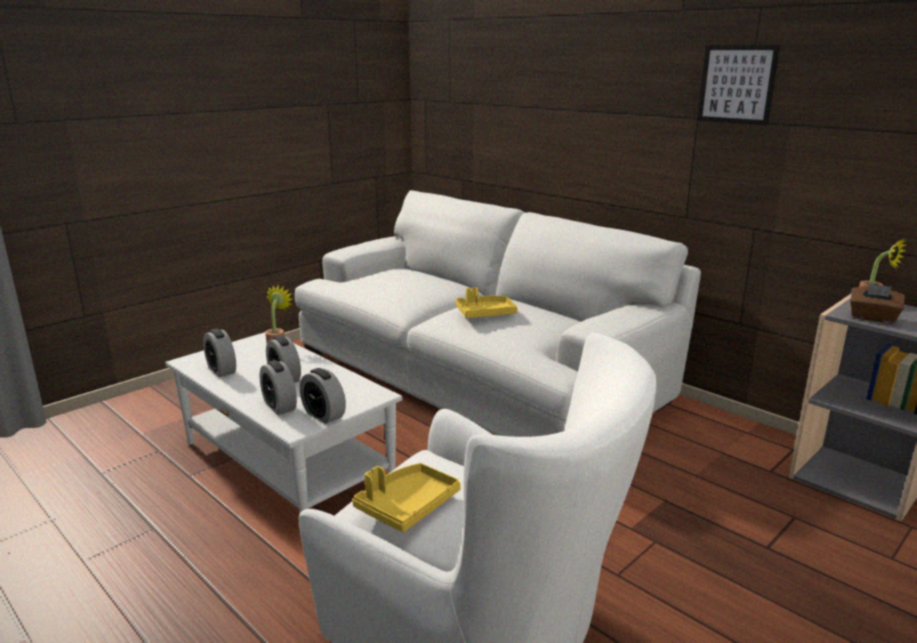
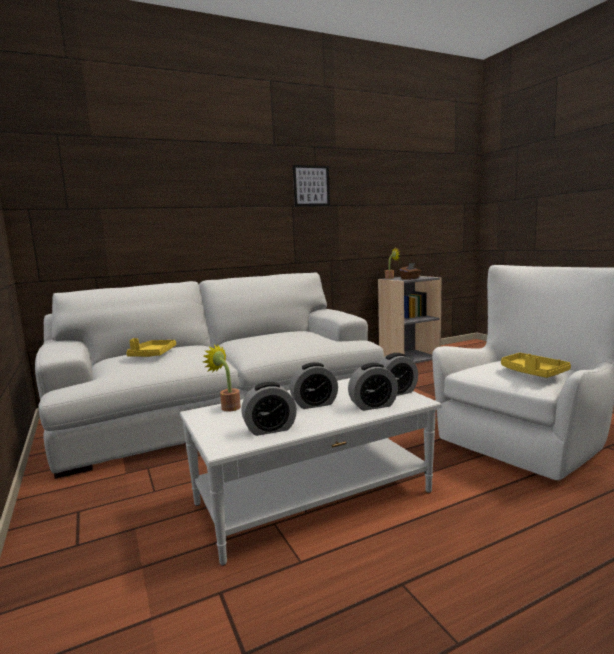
camera: 70 degrees left, 10 degrees down
yellow tray [455,287,518,318] -> yellow tray moved to [126,338,176,357]

